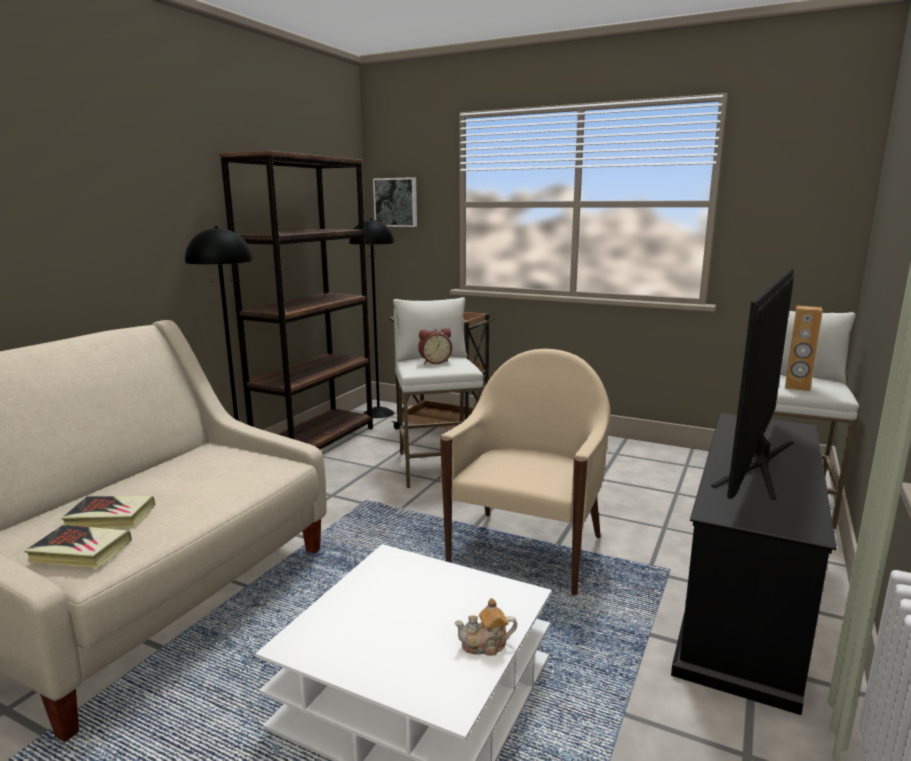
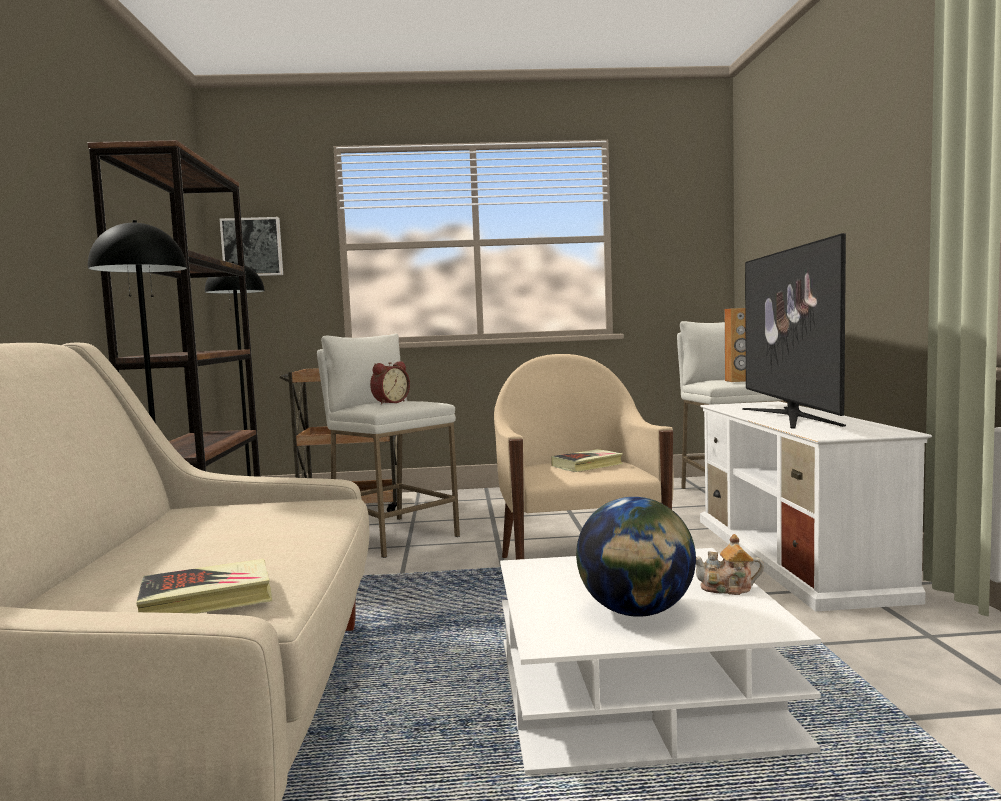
camera: 30 degrees left, 10 degrees down
book [61,496,156,528] -> book moved to [551,449,623,472]
teapot [454,598,517,656] -> teapot turned 45 degrees clockwise [696,534,764,595]
black tv stand [671,413,837,715] -> white tv stand [700,401,932,612]
none -> globe [576,497,696,617]

